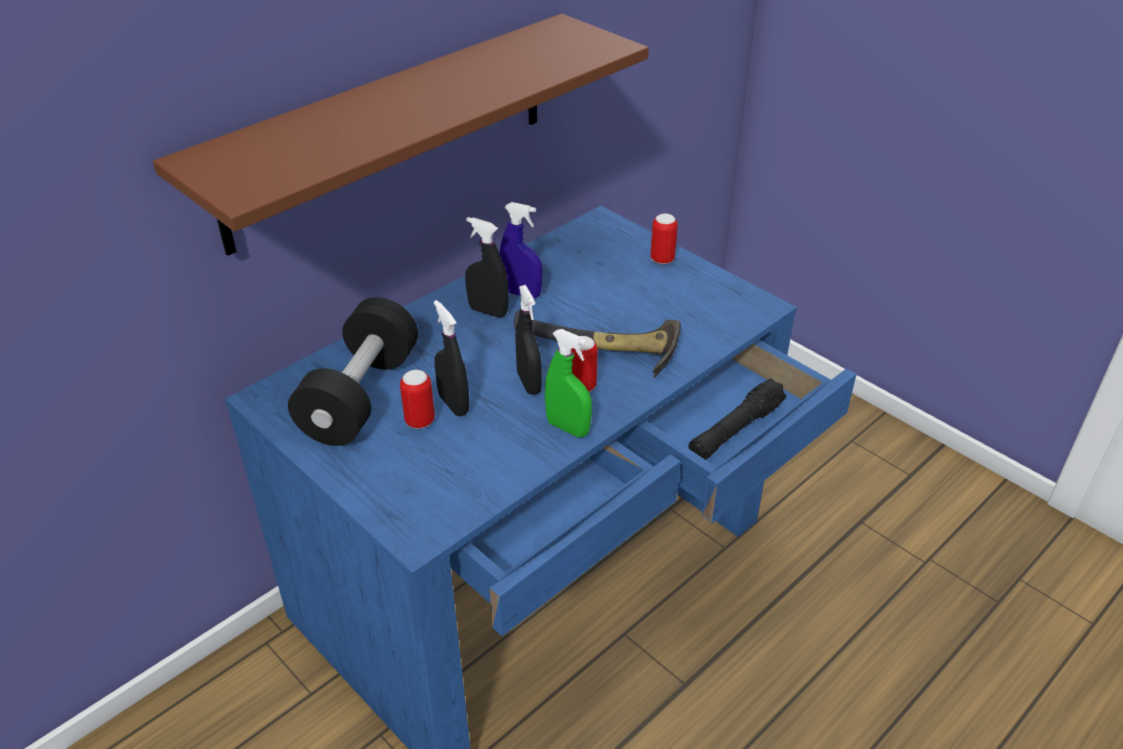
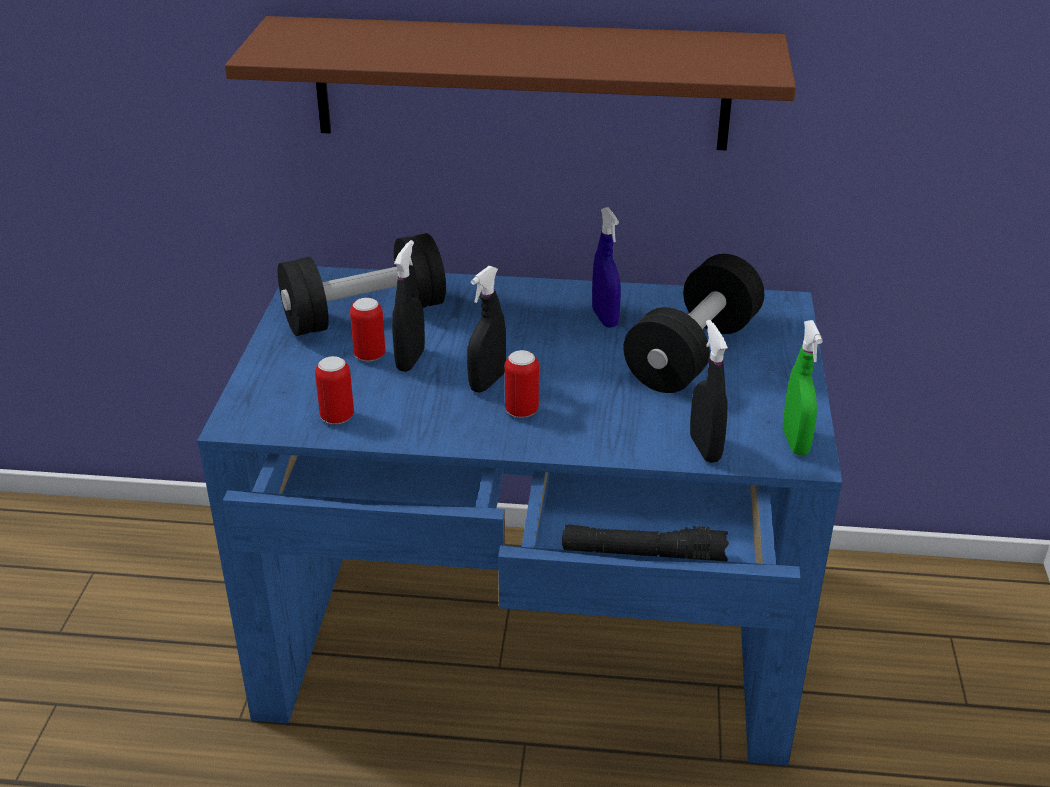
camera: 50 degrees right, 5 degrees down
black spray bottle [465,217,509,318] -> black spray bottle moved to [690,320,728,463]
hammer [514,311,681,378] -> none
green spray bottle [545,329,592,437] -> green spray bottle moved to [783,320,823,455]
can [650,214,678,264] -> can moved to [315,356,354,424]
none -> black dumbbell [623,254,764,393]

